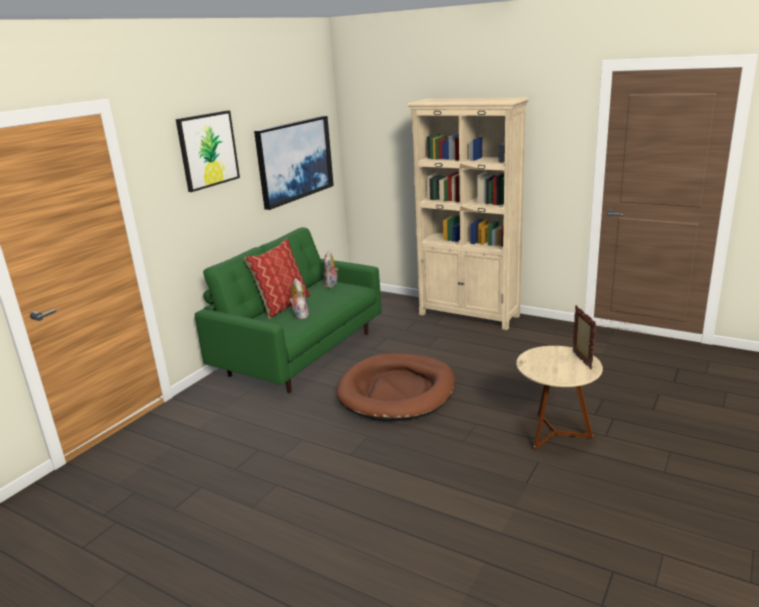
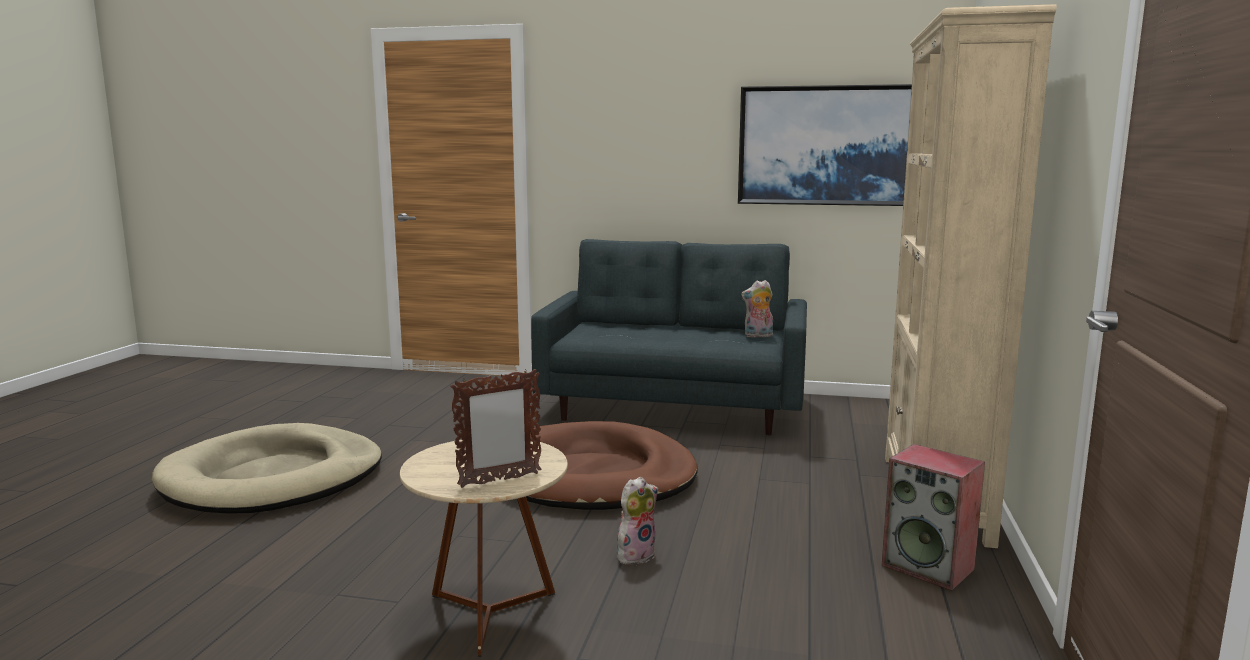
camera: 70 degrees right, 10 degrees down
picture [176,110,240,192] -> none
green sofa [195,227,382,393] -> grey sofa [531,239,807,435]
pillow [243,238,310,319] -> none
plush toy [289,278,309,319] -> plush toy moved to [617,477,658,564]
none -> beige dog bed [152,423,382,513]
none -> speaker [882,444,985,591]

